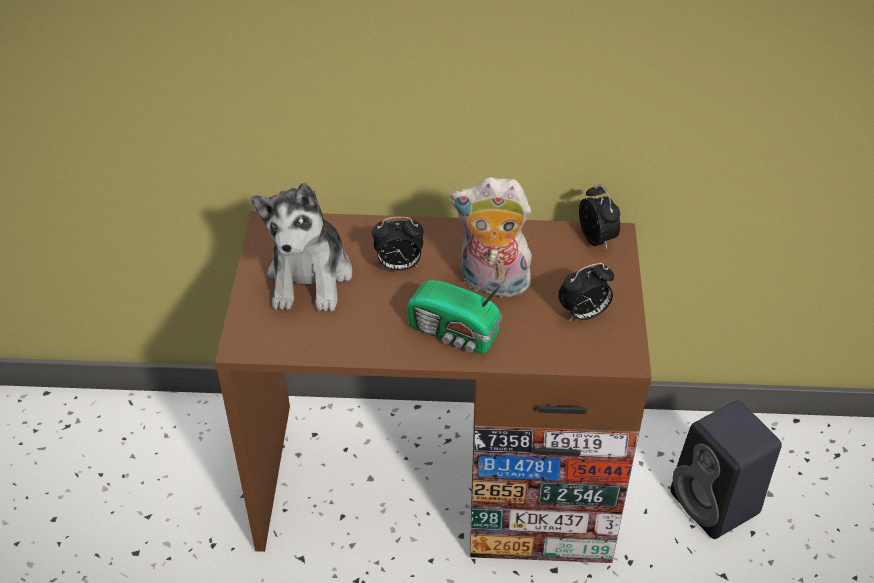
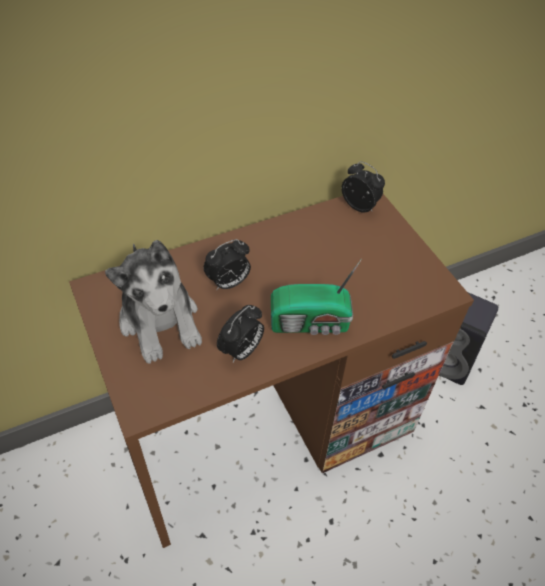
camera: 30 degrees left, 5 degrees up
plush toy [450,177,532,302] -> none
alarm clock [558,263,614,321] -> alarm clock moved to [217,305,264,362]

